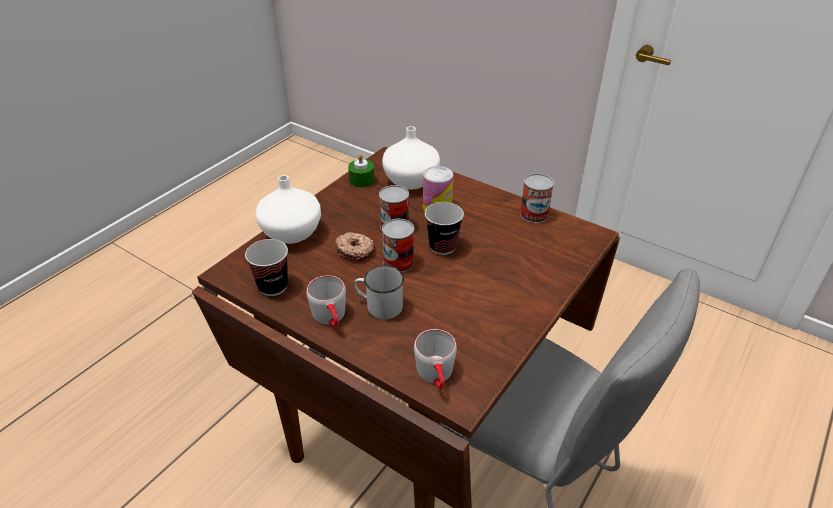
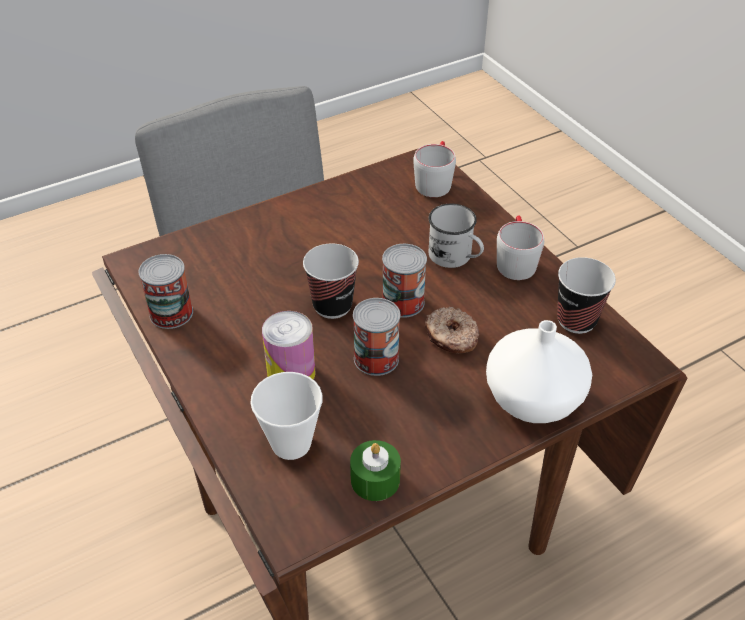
camera: 155 degrees left, 5 degrees up
white vase [382,126,440,190] -> cup [250,372,323,460]

